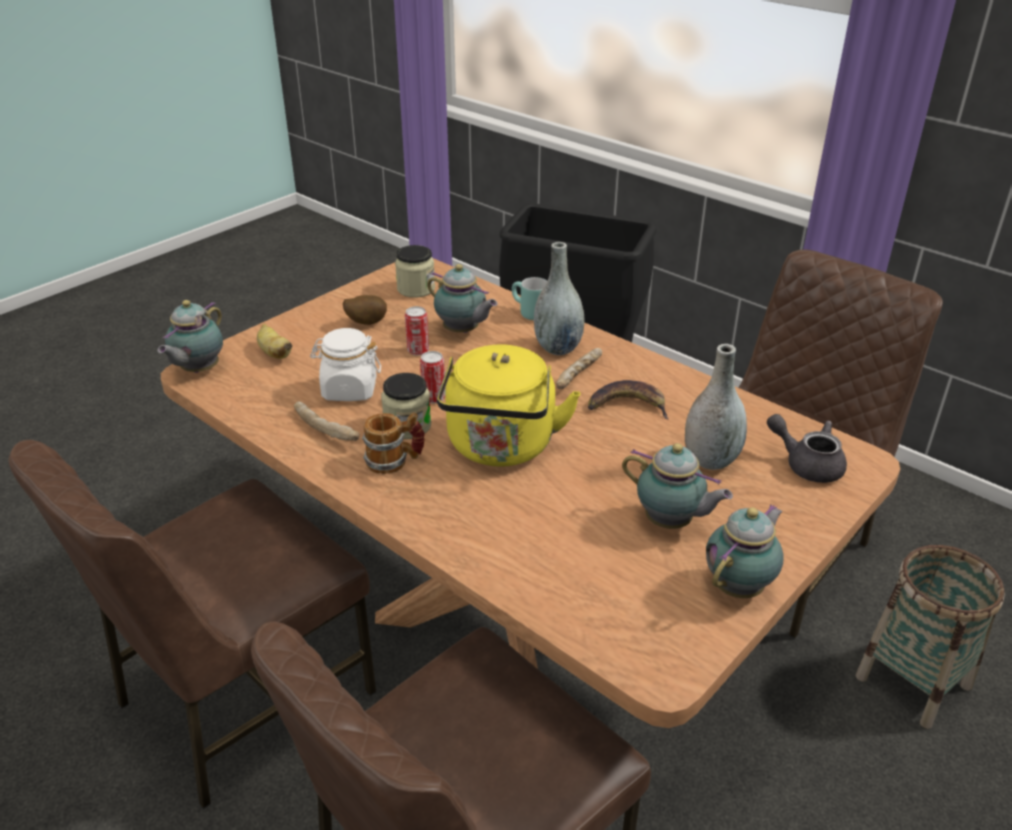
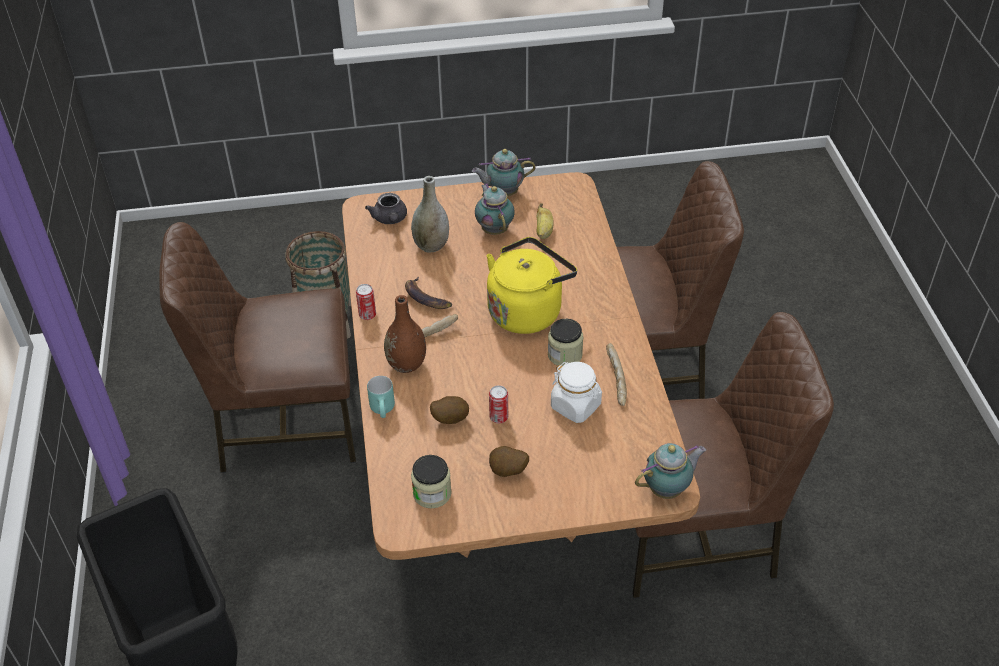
camera: 140 degrees left, 10 degrees up
banana [257,324,293,359] -> banana moved to [536,203,554,239]
mug [362,413,425,474] -> none
can [420,351,446,403] -> can moved to [356,284,376,320]
teapot [427,264,498,333] -> potato [430,396,469,424]
grey vase [534,242,585,355] -> brown vase [384,295,426,373]

